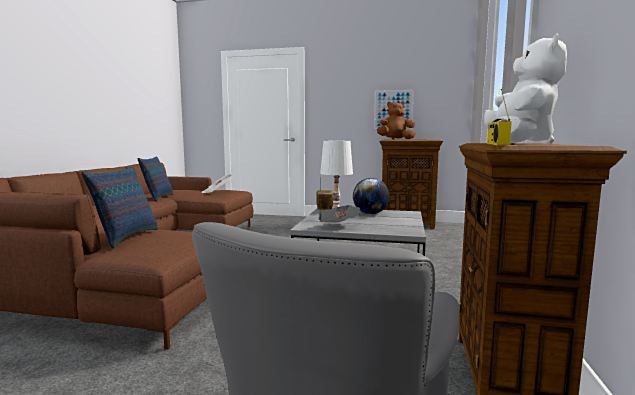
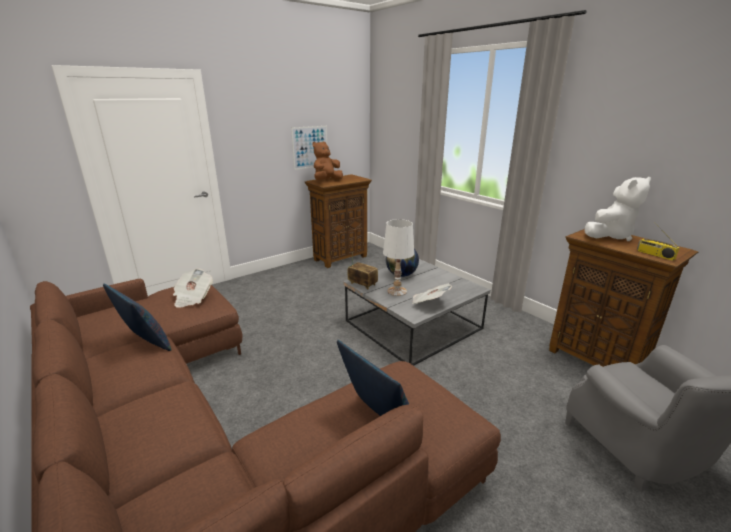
camera: 50 degrees left, 15 degrees up
white plush toy [484,34,567,144] -> white plush toy turned 90 degrees clockwise [584,177,651,241]

